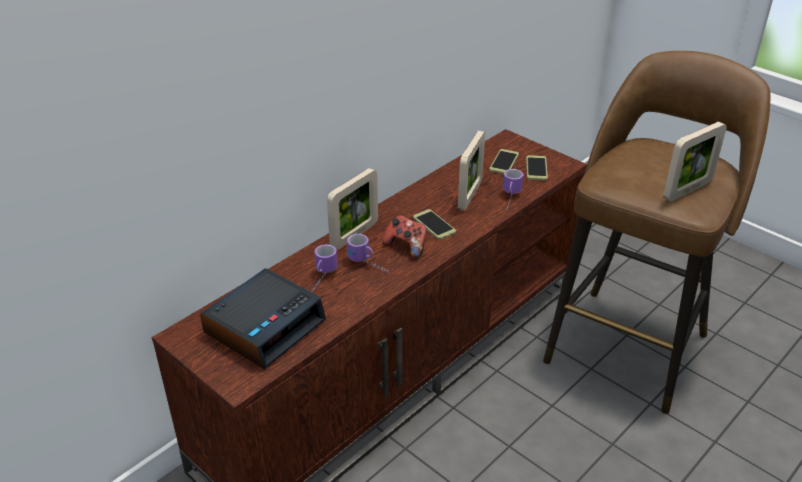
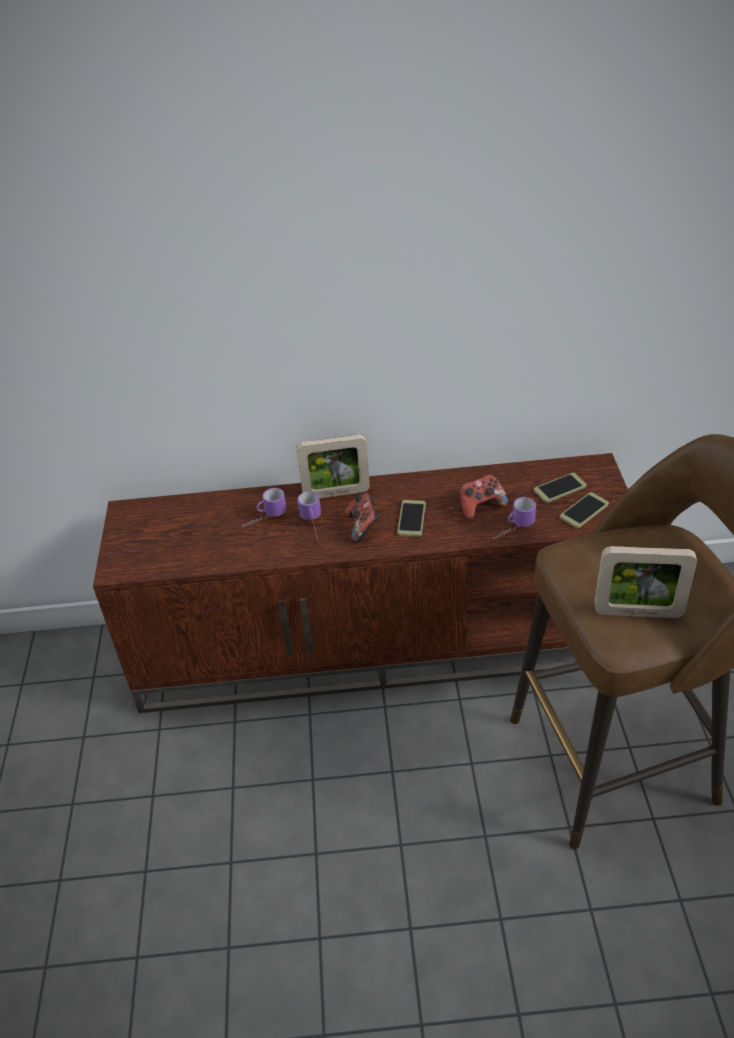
camera: 45 degrees right, 5 degrees up
alarm clock [200,268,326,369] -> none
picture frame [458,131,485,211] -> game controller [459,474,508,520]

